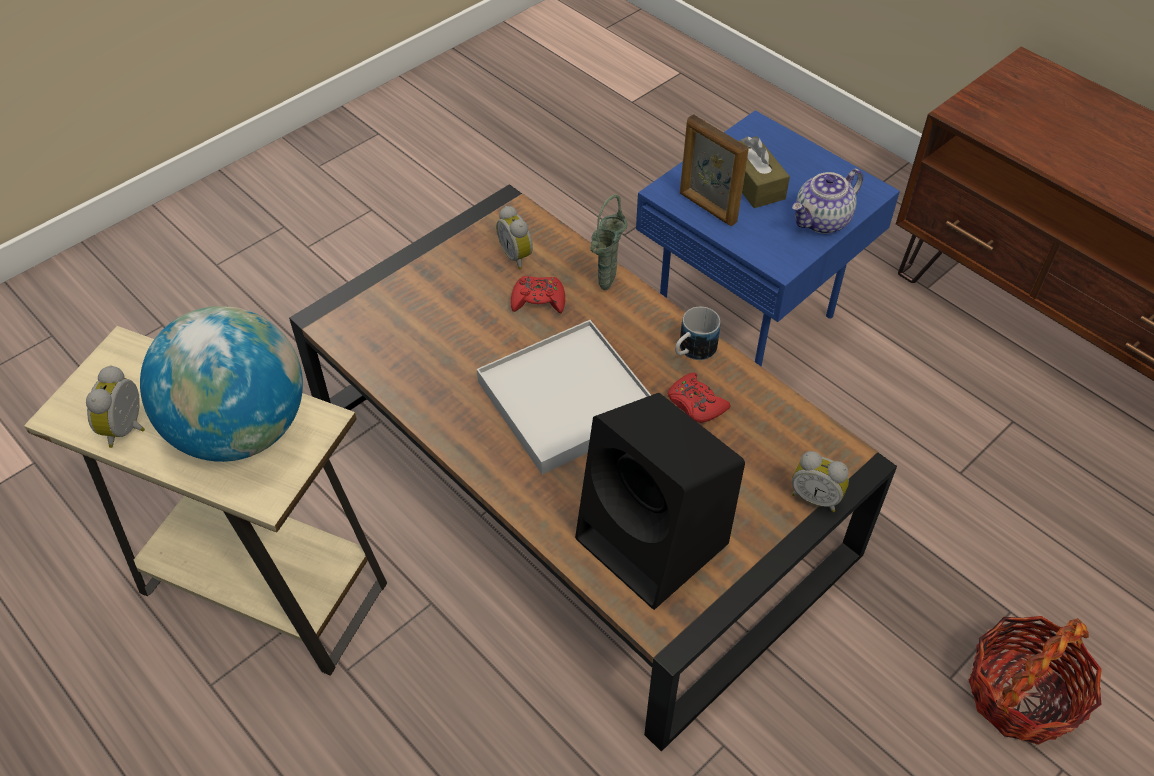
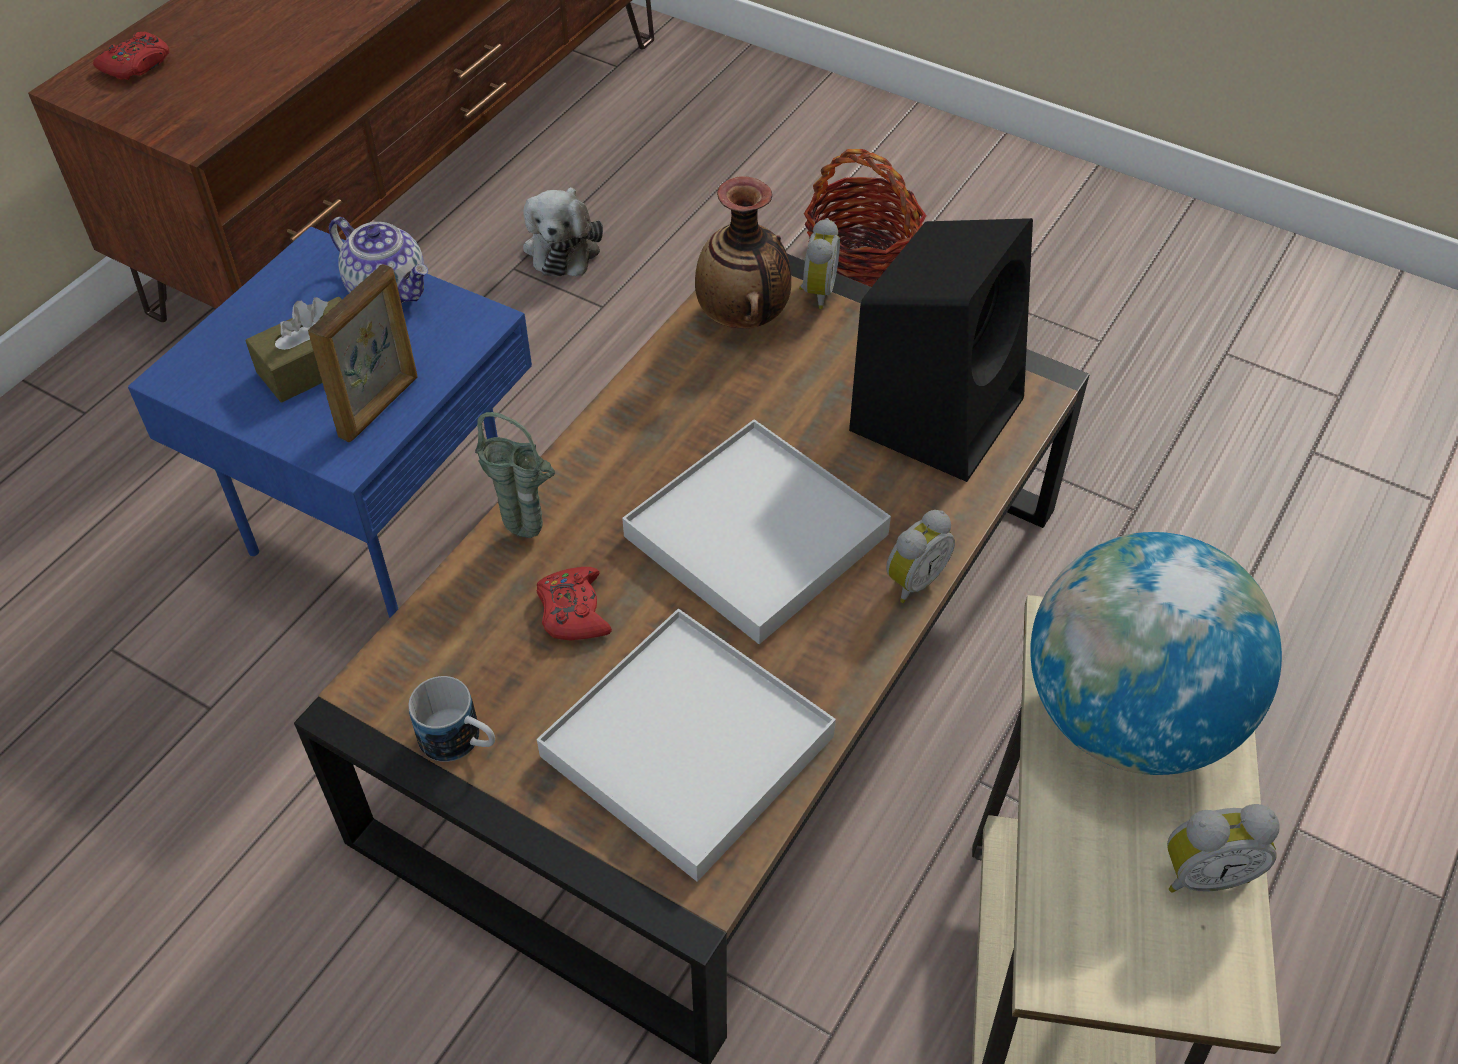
camera: 105 degrees left, 0 degrees up
alarm clock [496,206,533,270] -> alarm clock moved to [886,510,955,603]
red game controller [668,373,731,423] -> red game controller moved to [93,32,170,80]
mug [675,307,720,360] -> mug moved to [409,676,495,762]
none -> plush toy [523,187,603,276]
none -> white tray [537,609,836,882]
none -> vase [695,176,791,328]

